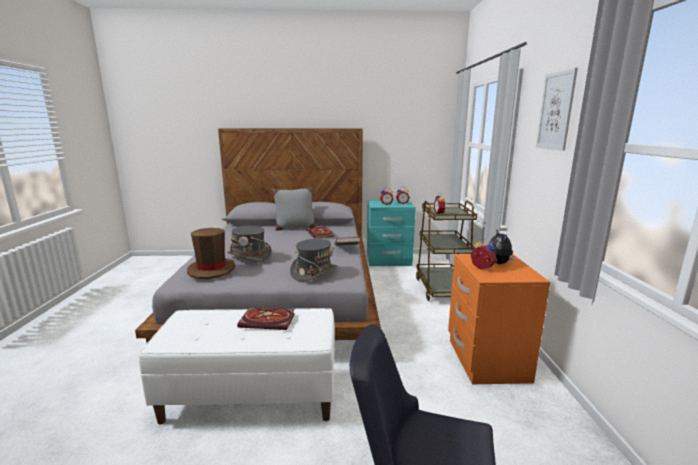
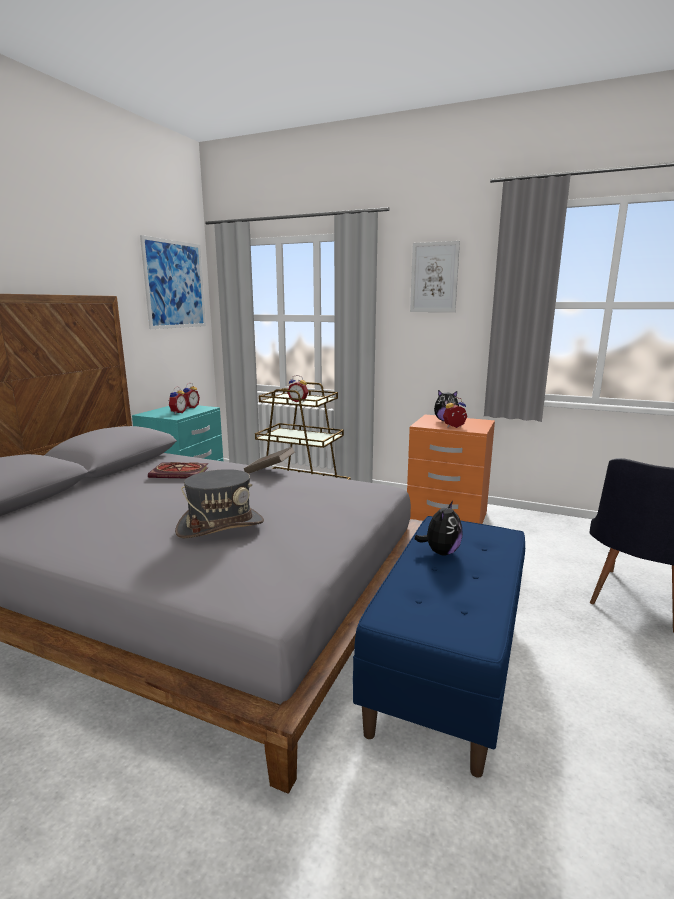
camera: 65 degrees left, 0 degrees up
white bench [139,308,335,424] -> blue bench [353,516,525,778]
brown hat [187,228,235,279] -> none
book [237,307,295,330] -> plush toy [415,501,463,556]
grey pillow [271,187,316,231] -> none
grey hat [290,239,338,282] -> none
none -> picture [140,235,206,329]

